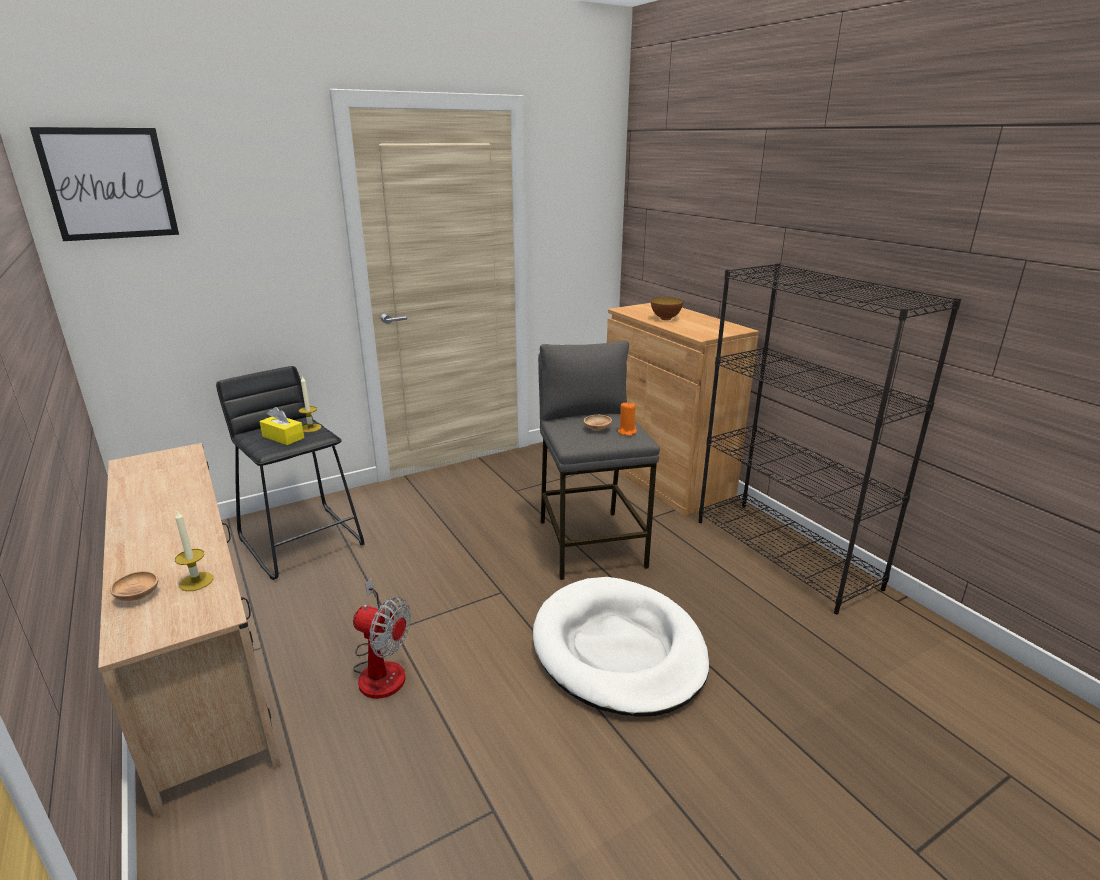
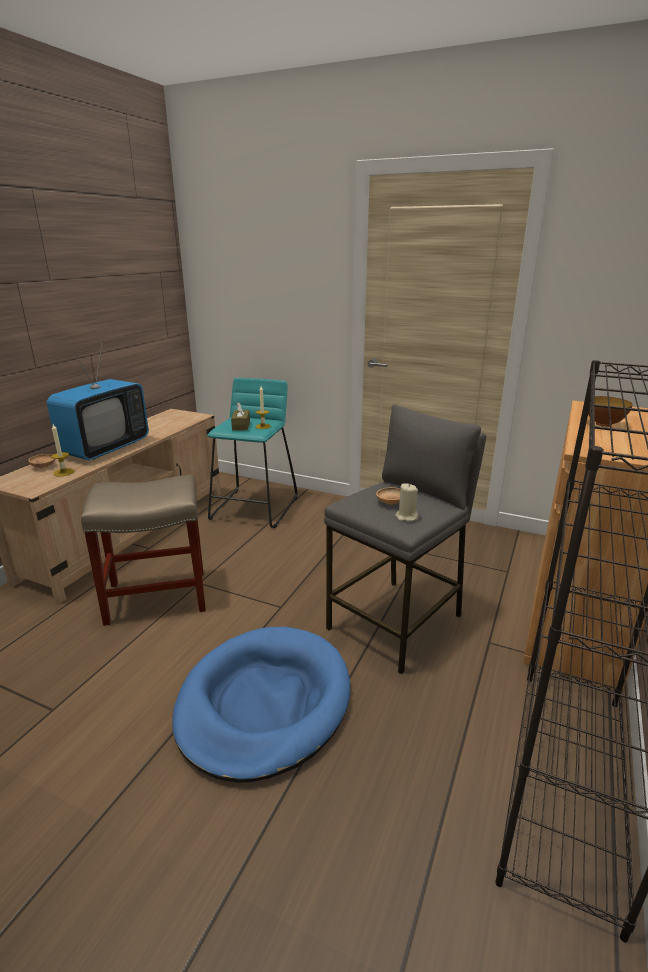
camera: 55 degrees right, 0 degrees up
picture [30,127,179,241] -> none
black stool [216,366,364,580] -> turquoise stool [207,378,297,528]
yellow tissue box [259,407,304,445] -> brown tissue box [231,402,250,431]
fan [353,578,411,699] -> beige stool [81,475,206,626]
white dog bed [533,577,710,717] -> blue dog bed [172,627,350,783]
orange candle [618,402,637,436] -> beige candle [395,483,418,521]
none -> television [47,341,149,460]

